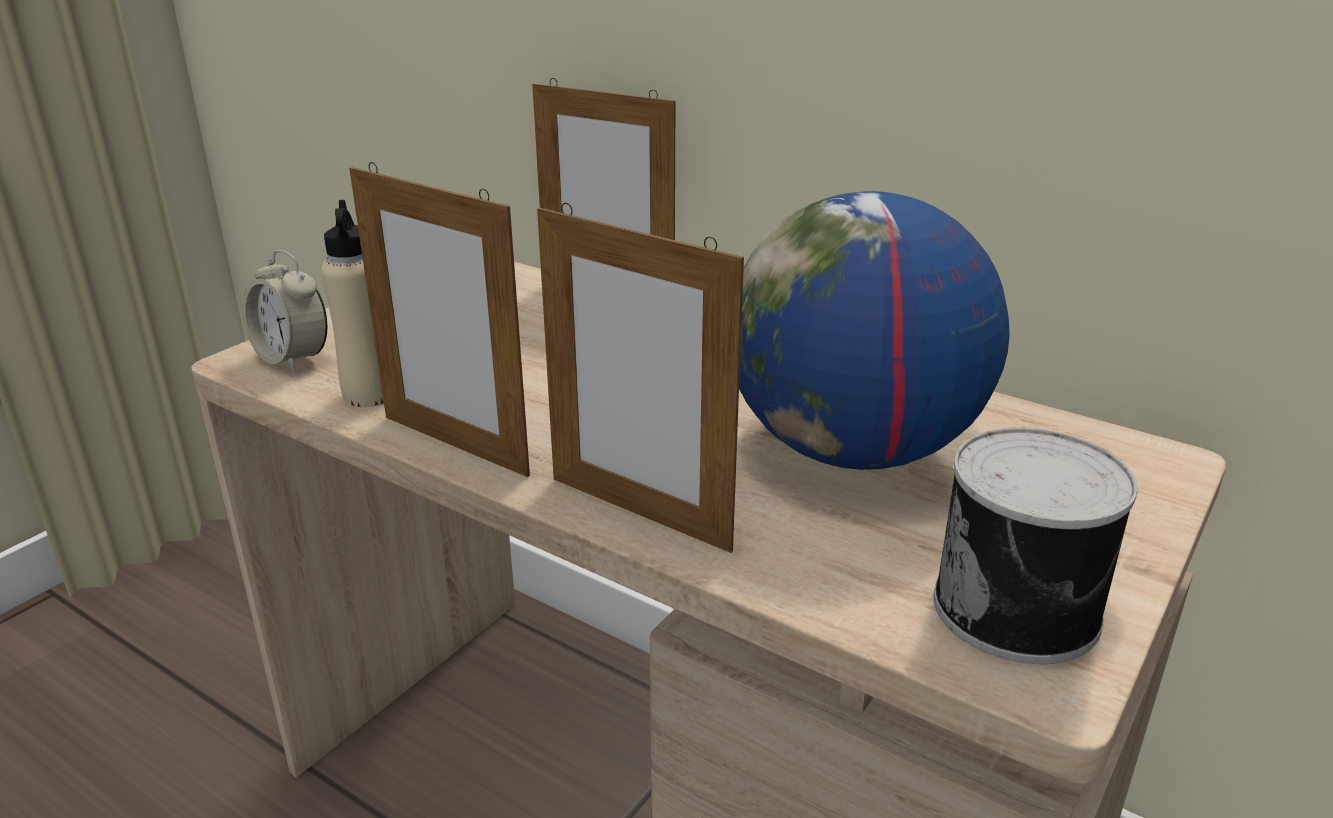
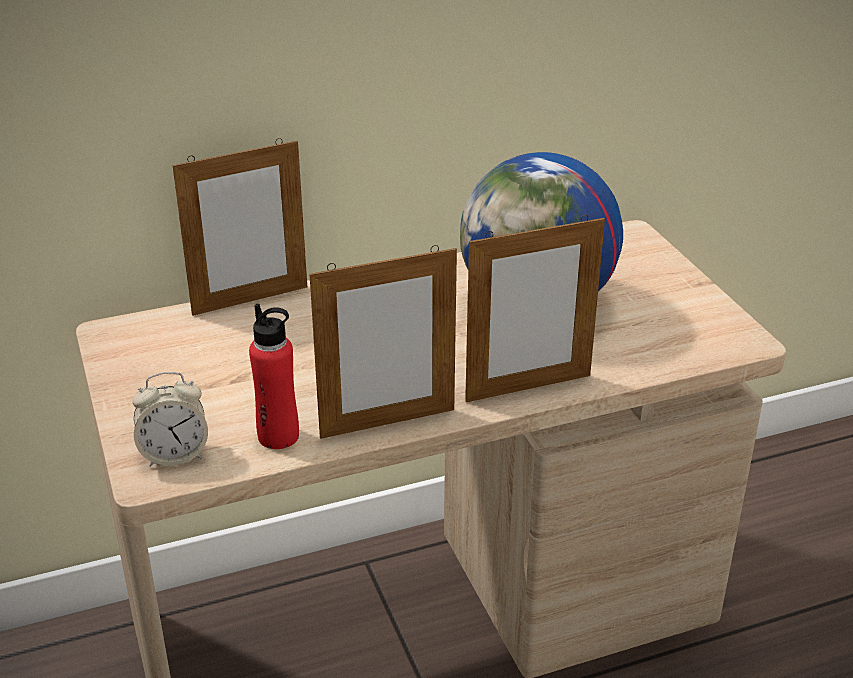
camera: 55 degrees left, 5 degrees up
beige bottle [321,200,384,407] -> red bottle [249,304,299,449]
can [933,428,1138,664] -> none

